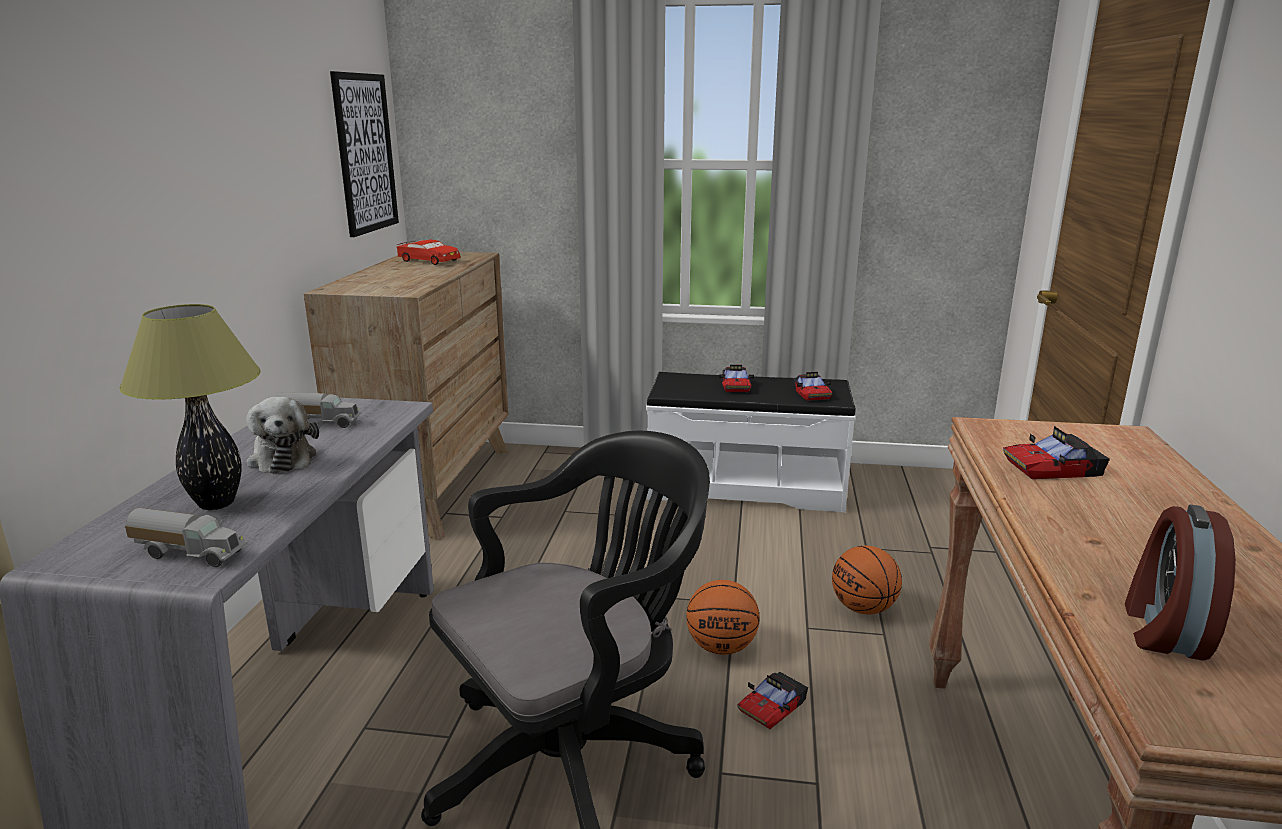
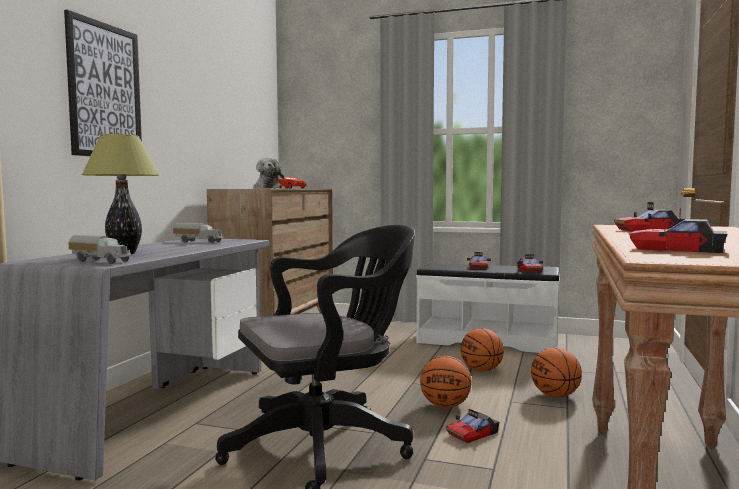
camera: 10 degrees right, 15 degrees down
plush toy [246,397,319,474] -> plush toy moved to [253,157,284,189]
picture [330,71,399,237] -> picture moved to [64,10,142,156]
alarm clock [1125,505,1236,661] -> toy car [629,208,727,253]
none -> basketball [461,328,504,372]

